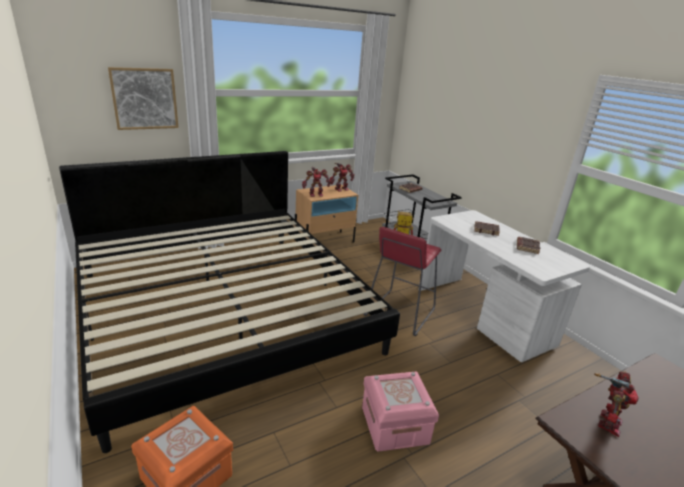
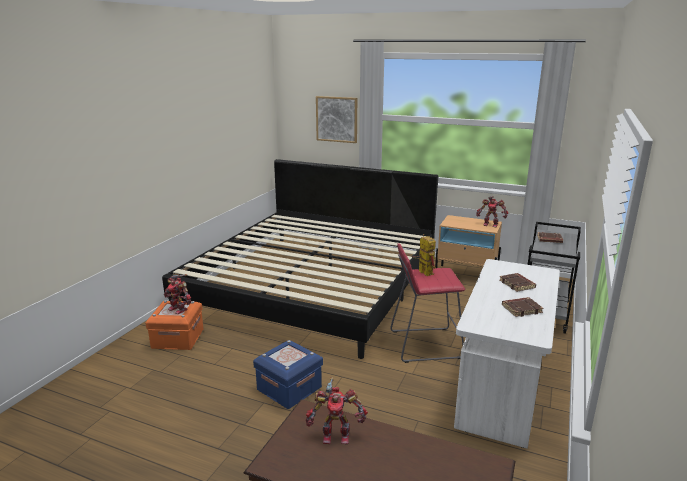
camera: 55 degrees right, 5 degrees down
toy robot [302,167,331,197] -> toy robot moved to [164,274,191,314]
pink storage box [362,372,439,452] -> blue storage box [253,340,323,409]

